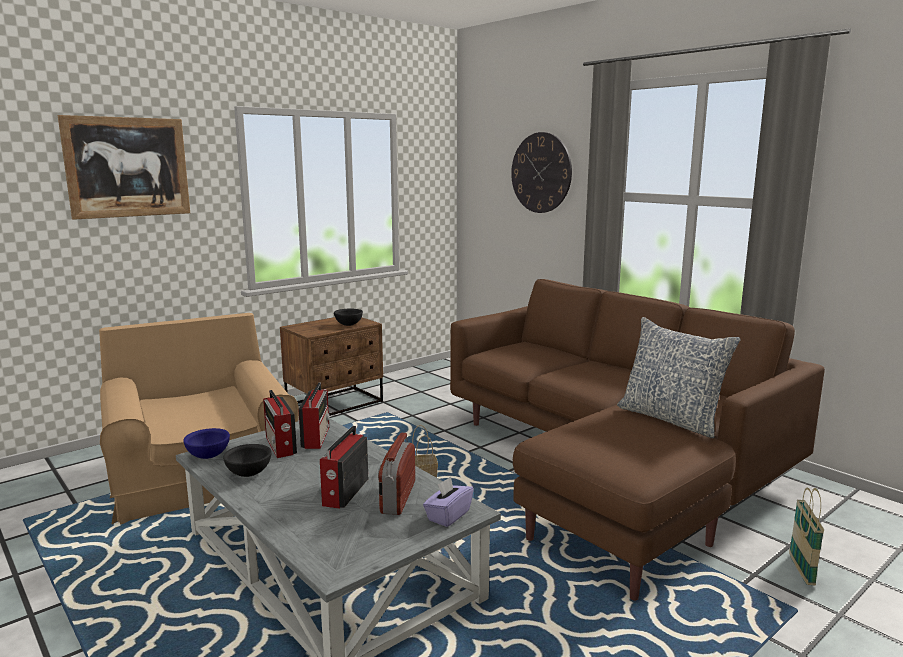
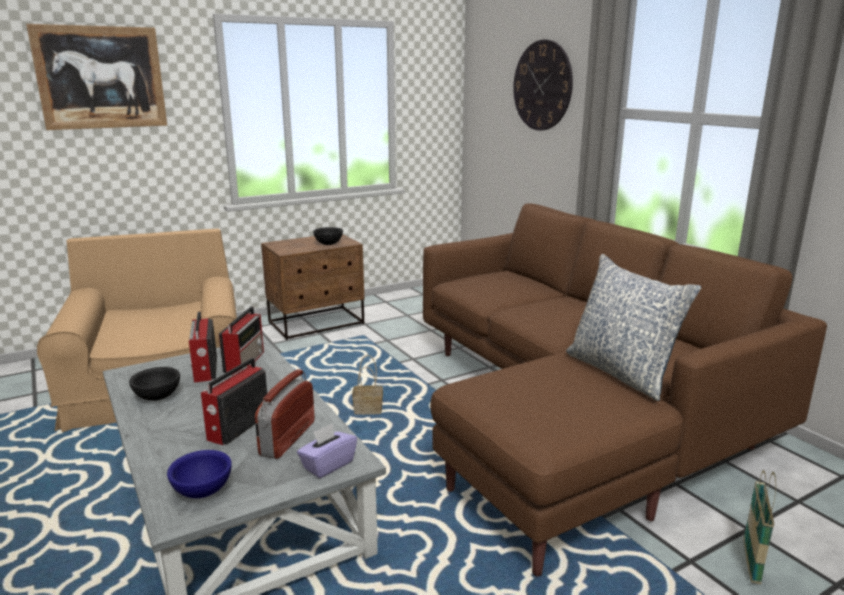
camera: 10 degrees right, 5 degrees up
blue bowl [183,428,230,459] -> blue bowl moved to [167,450,232,498]

